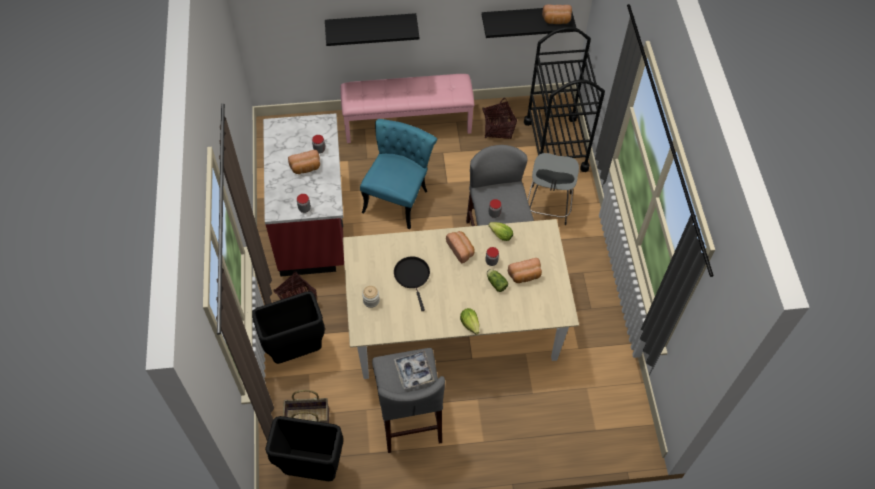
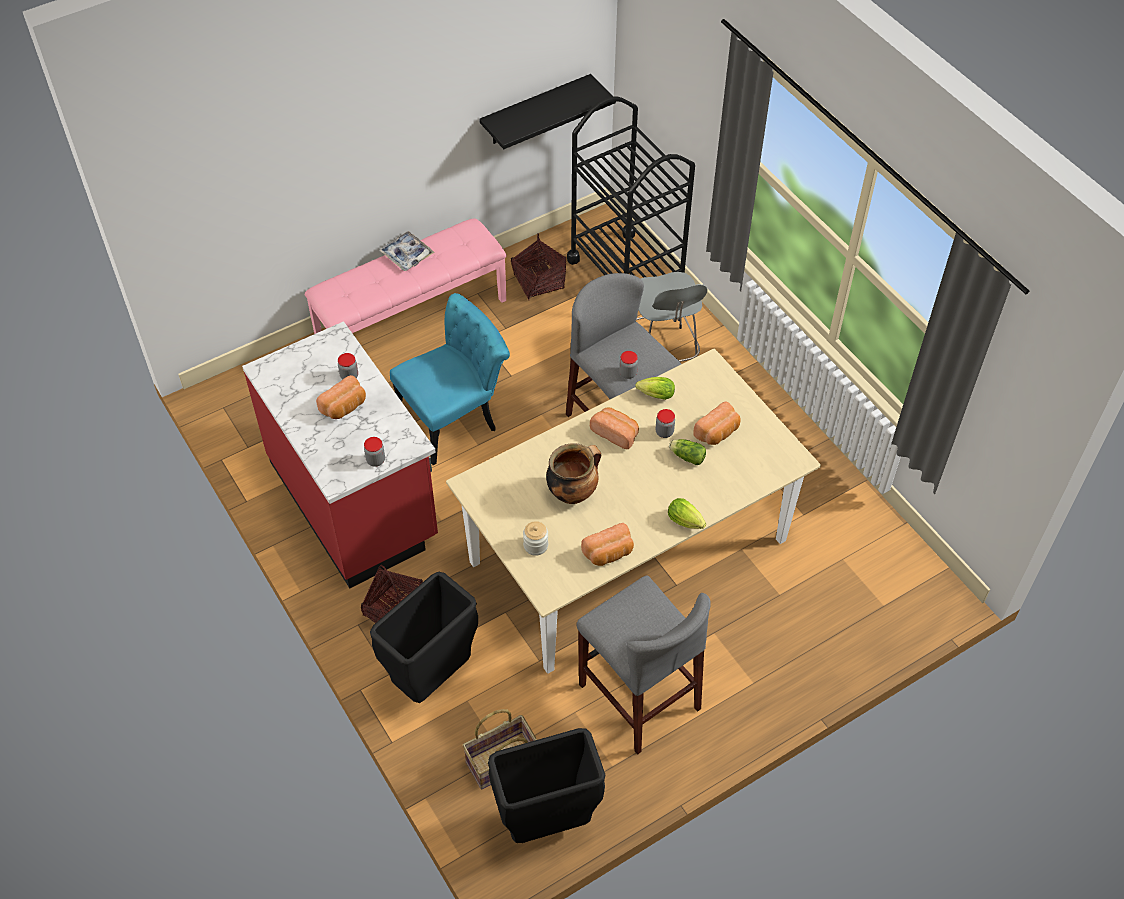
camera: 25 degrees left, 5 degrees down
black shelf [325,13,419,46] -> none
turquoise chair [360,119,437,229] -> turquoise chair turned 60 degrees clockwise [390,293,510,465]
black frying pan [394,256,430,311] -> cooking pot [546,444,601,504]
tray [394,351,435,390] -> tray moved to [379,231,435,271]
bread [542,5,572,24] -> bread moved to [581,523,634,566]

